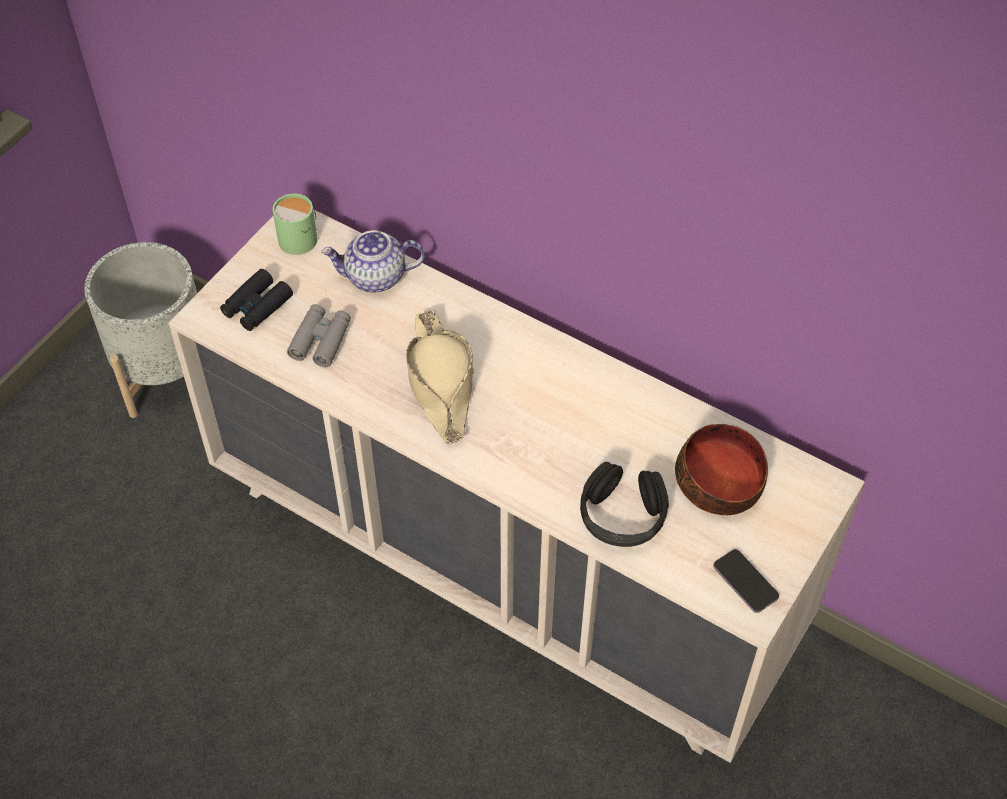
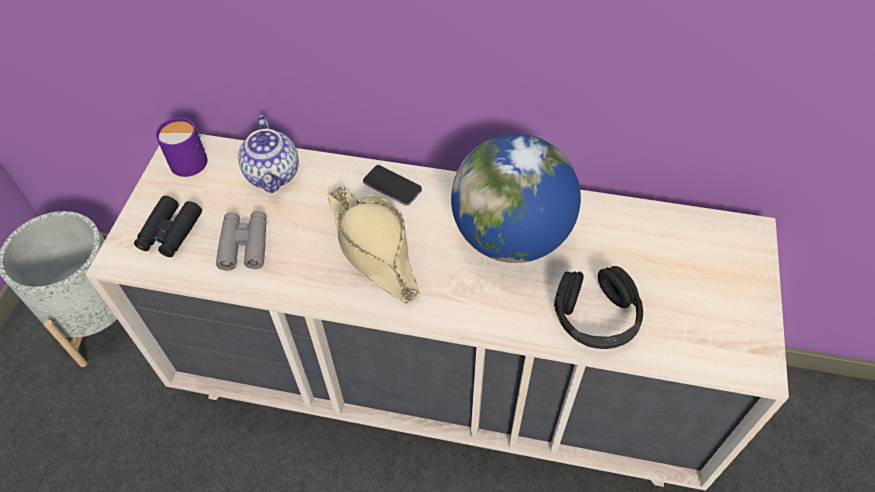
camera: 20 degrees left, 0 degrees up
green mug [273,193,317,255] -> purple mug [156,117,208,177]
teapot [321,230,425,292] -> teapot turned 75 degrees counterclockwise [238,115,299,193]
bowl [675,424,768,515] -> none
phone [713,549,779,613] -> phone moved to [363,165,422,205]
none -> globe [451,134,581,263]

